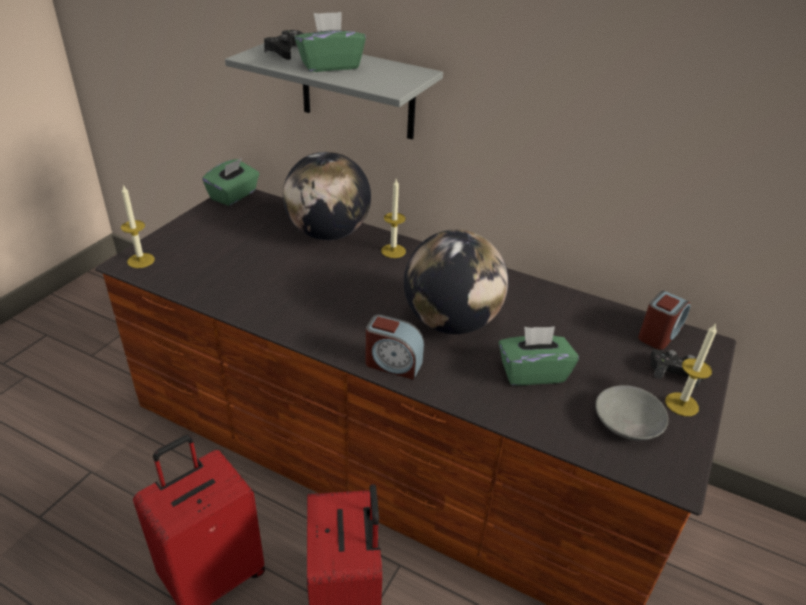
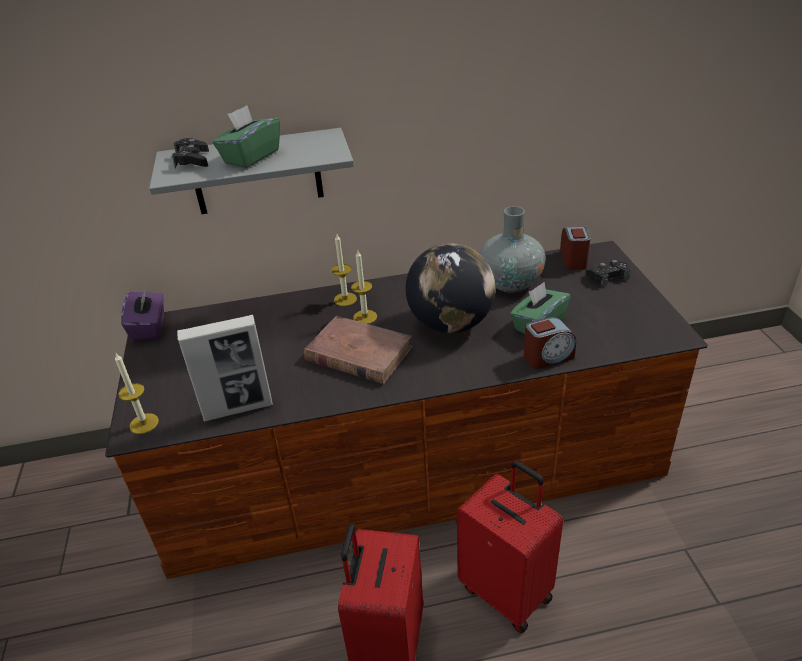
camera: 35 degrees left, 0 degrees up
green tissue box [202,158,259,206] -> purple tissue box [121,288,164,341]
globe [283,152,371,240] -> none
alarm clock [365,314,424,380] -> alarm clock moved to [523,317,576,369]
grey bowl [595,385,669,440] -> none
candle [665,323,717,416] -> candle moved to [351,251,377,324]
none -> picture frame [177,315,273,421]
none -> brown book [304,316,413,384]
none -> grey vase [480,206,546,292]

